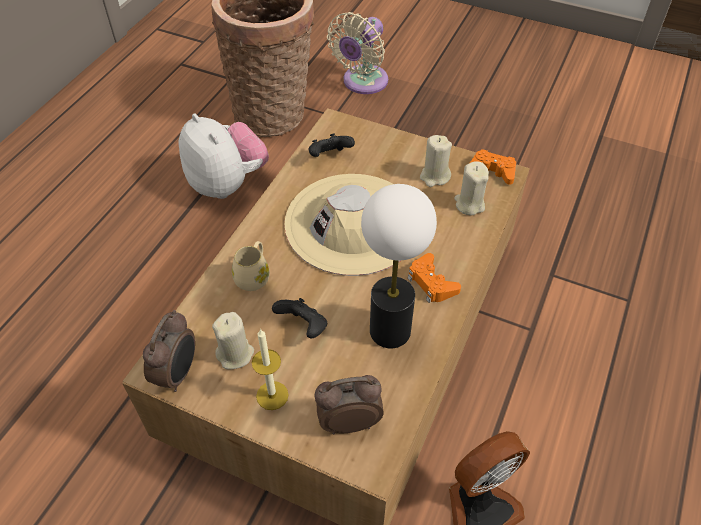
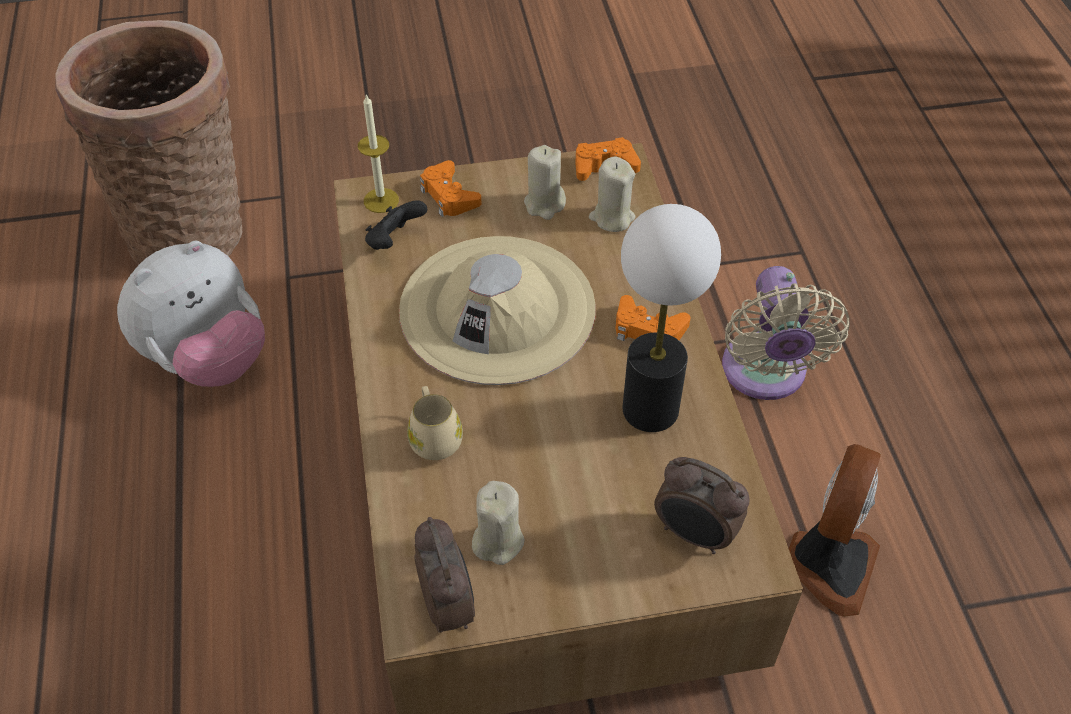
camera: 35 degrees left, 0 degrees up
plush toy [179,113,269,199] -> plush toy turned 120 degrees clockwise [117,241,265,387]
candle [252,329,289,410] -> candle moved to [358,94,399,213]
black game controller [272,298,327,338] -> none
alarm clock [315,375,384,434] -> alarm clock turned 105 degrees counterclockwise [654,457,750,554]
beige fan [327,12,388,94] -> beige fan moved to [722,266,850,400]
none -> orange game controller [420,160,482,217]

